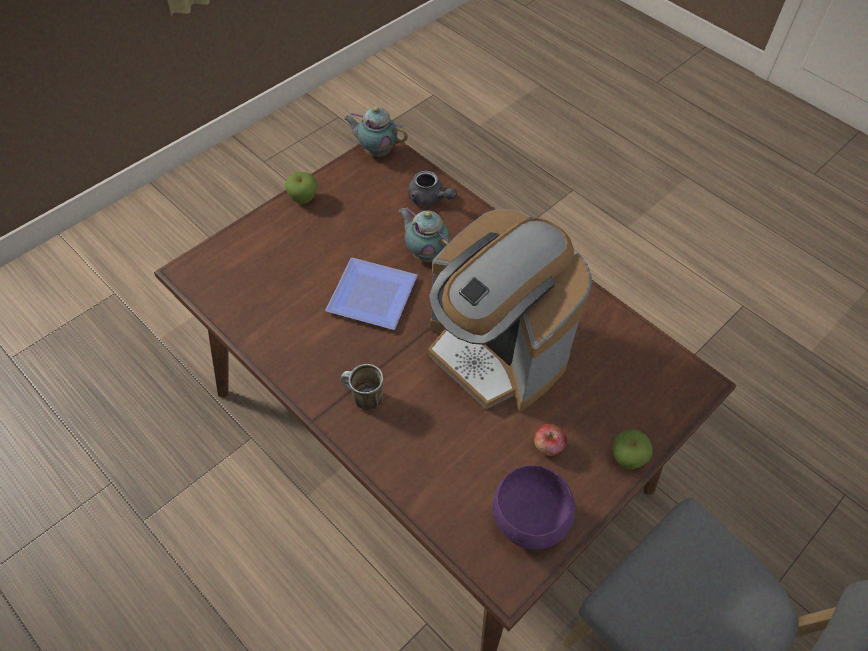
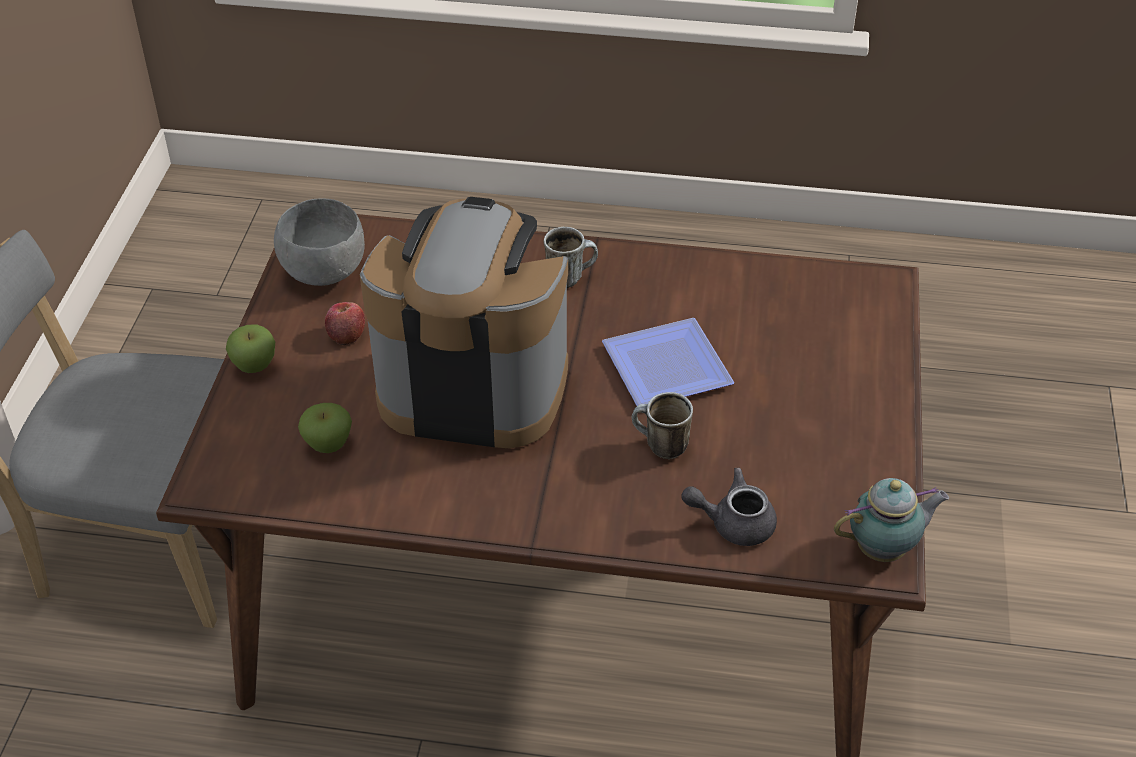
camera: 145 degrees right, 10 degrees down
apple [285,172,318,204] -> apple moved to [298,403,352,453]
teapot [399,207,451,262] -> mug [632,392,693,459]
purple bowl [492,465,575,549] -> grey bowl [274,199,365,286]

